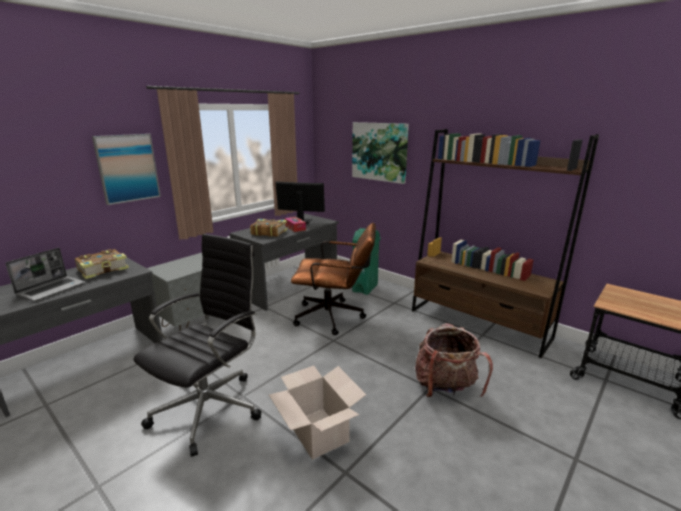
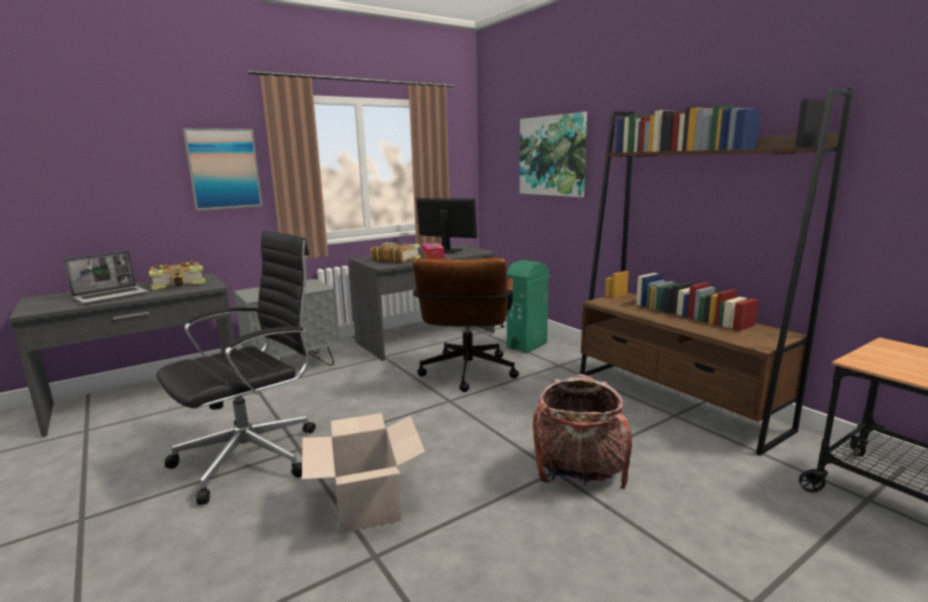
camera: 15 degrees right, 5 degrees down
brown office chair [291,223,376,335] -> brown office chair turned 75 degrees clockwise [413,257,519,392]

